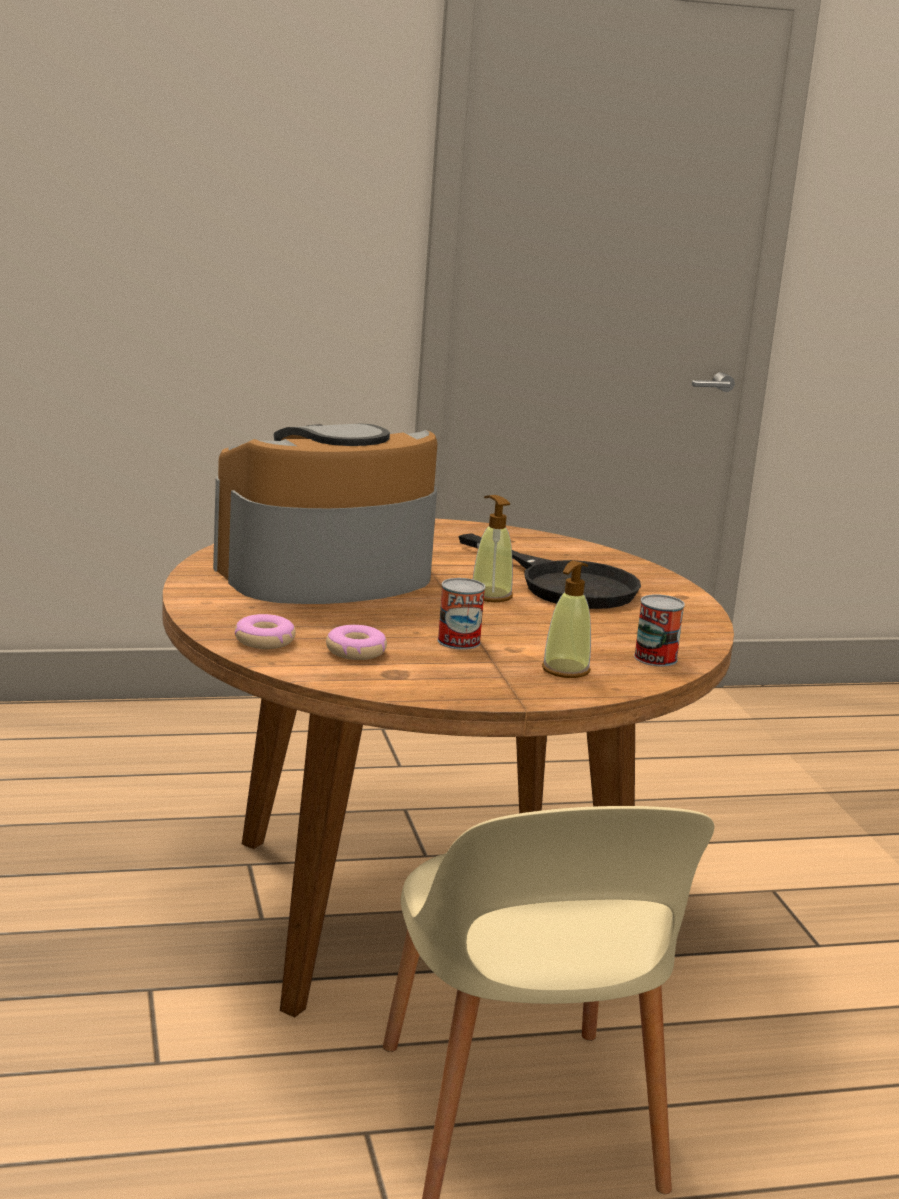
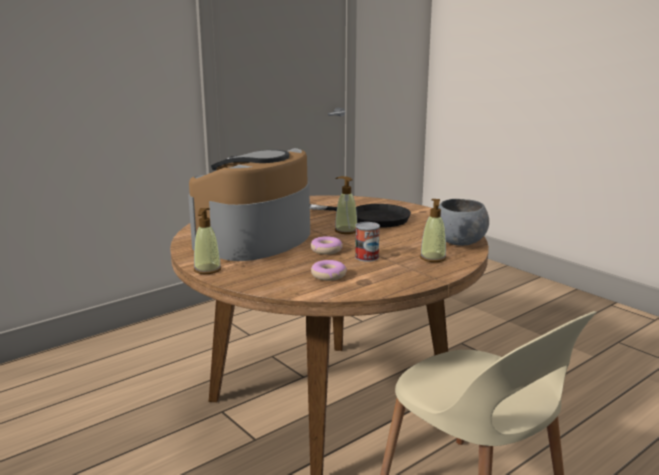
camera: 25 degrees left, 0 degrees up
donut [235,614,296,649] -> donut moved to [310,236,343,255]
can [634,594,685,666] -> grey bowl [438,199,489,245]
none -> soap dispenser [194,208,221,274]

